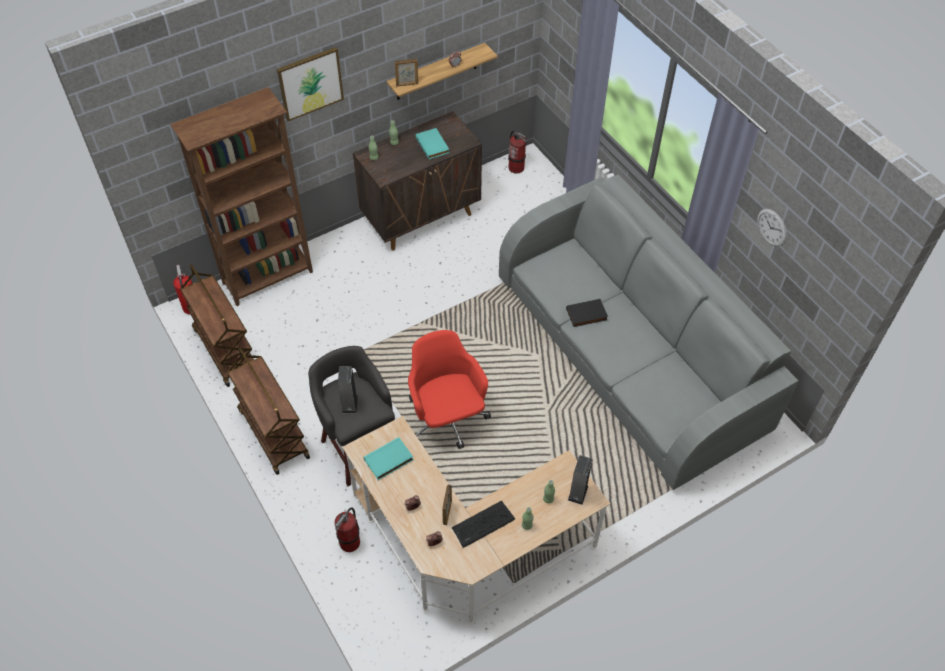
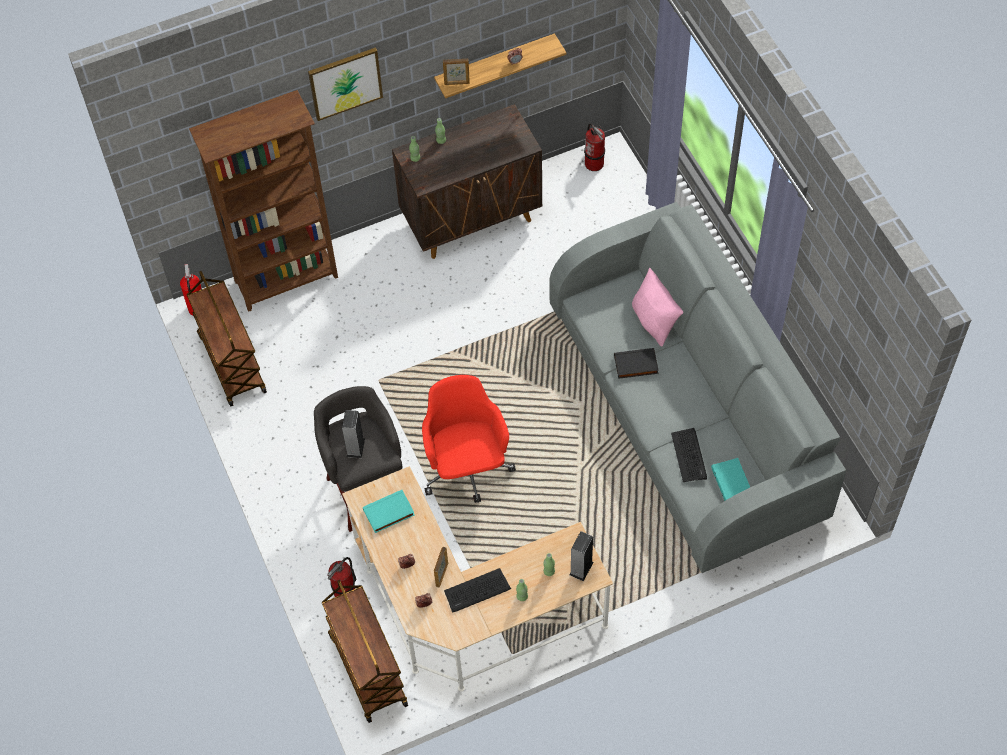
camera: 10 degrees right, 5 degrees up
brown cart [227,347,310,475] -> brown cart moved to [322,580,408,723]
turquoise book [415,128,449,159] -> turquoise book moved to [711,458,750,501]
wall clock [757,209,787,247] -> none
none -> pink pillow [632,268,683,346]
none -> keyboard [671,428,707,482]

